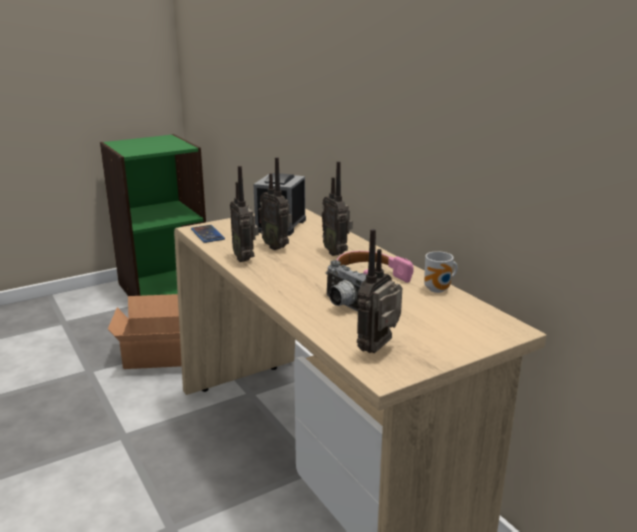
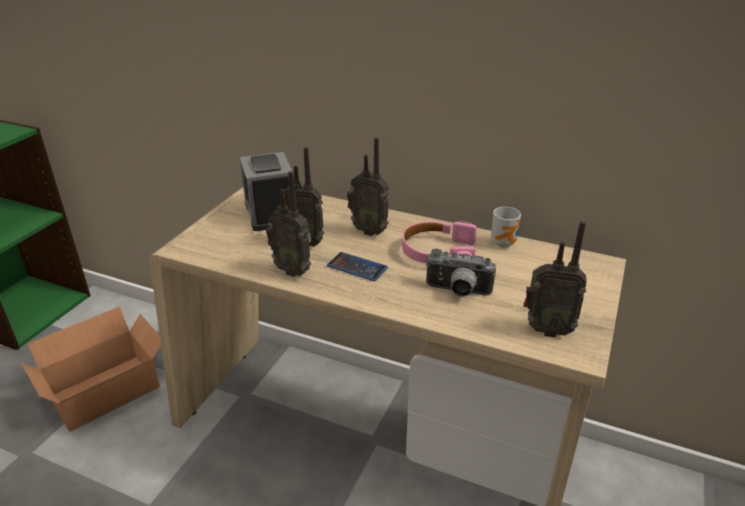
camera: 35 degrees left, 10 degrees up
phone [191,225,225,243] -> phone moved to [327,252,388,281]
radio [357,229,402,353] -> radio turned 75 degrees counterclockwise [523,221,587,338]

